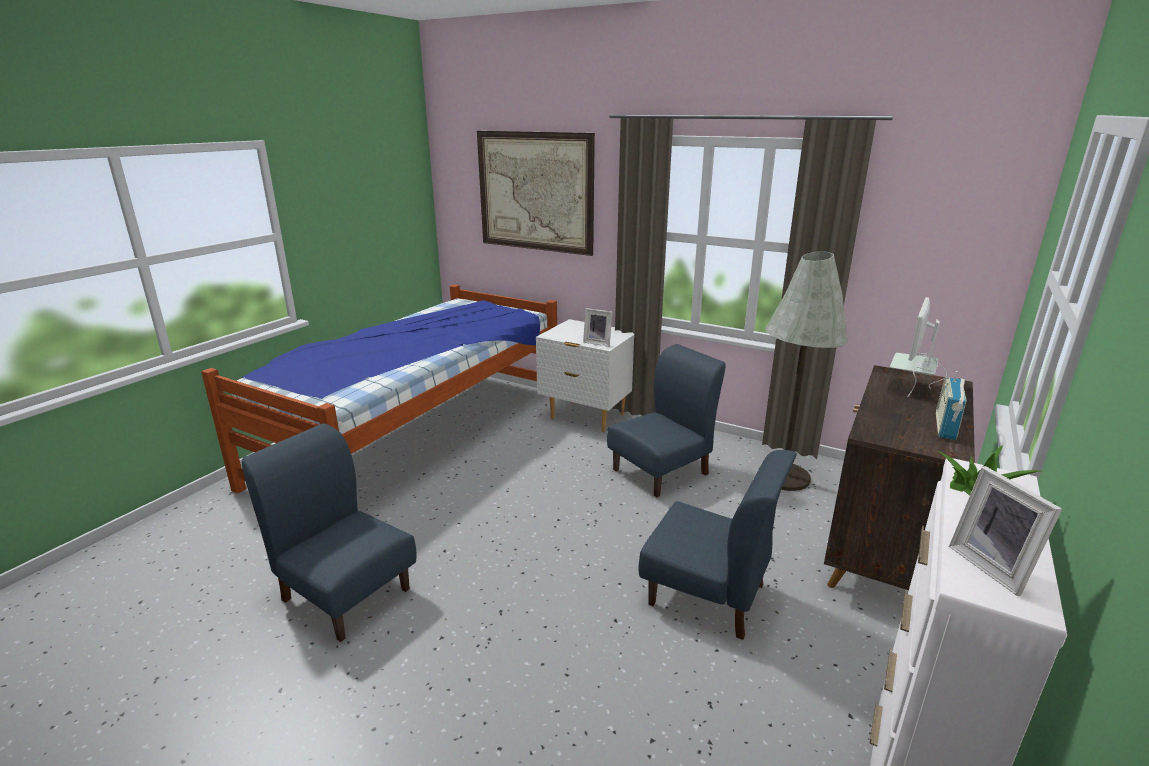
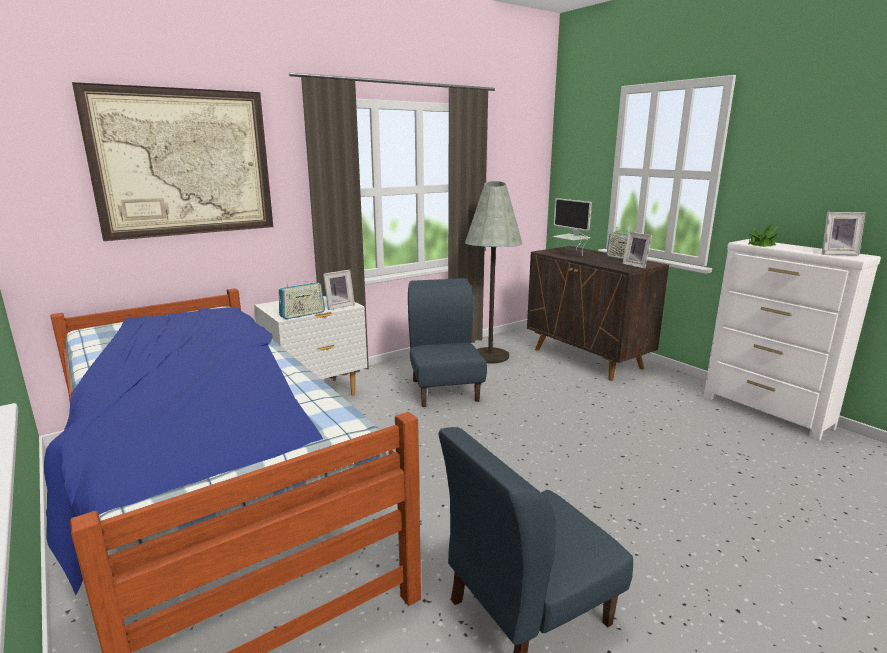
camera: 65 degrees left, 5 degrees down
blue chair [638,450,797,640] -> none
none -> radio [278,280,325,319]
none -> picture frame [622,232,652,269]

